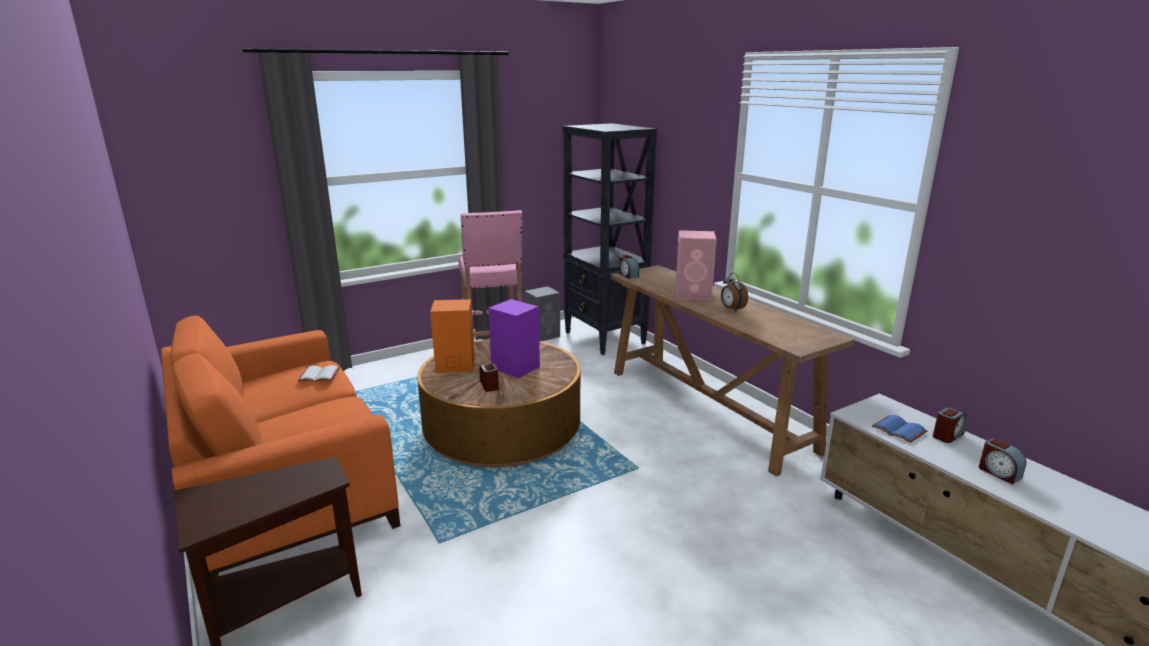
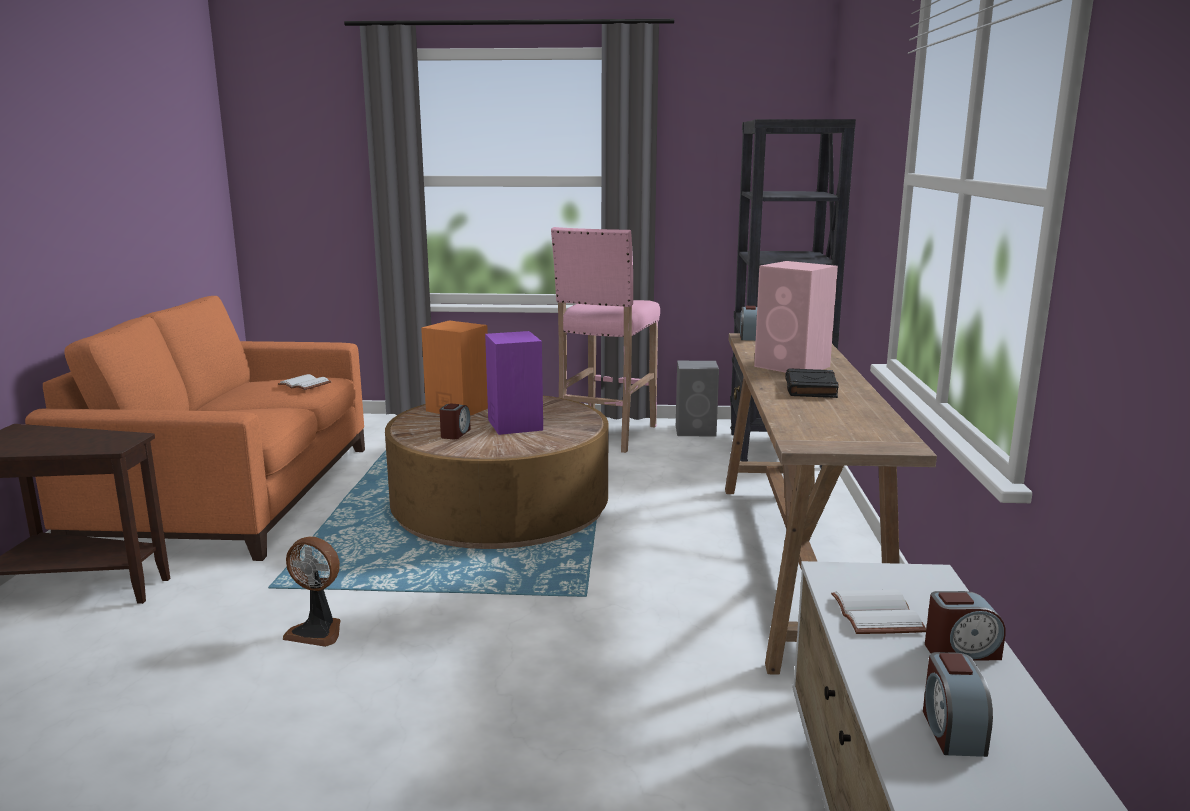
camera: 35 degrees right, 5 degrees down
alarm clock [721,273,748,311] -> black book [785,369,839,398]
blue book [872,415,927,443] -> white book [831,590,926,634]
none -> fan [283,536,341,647]

